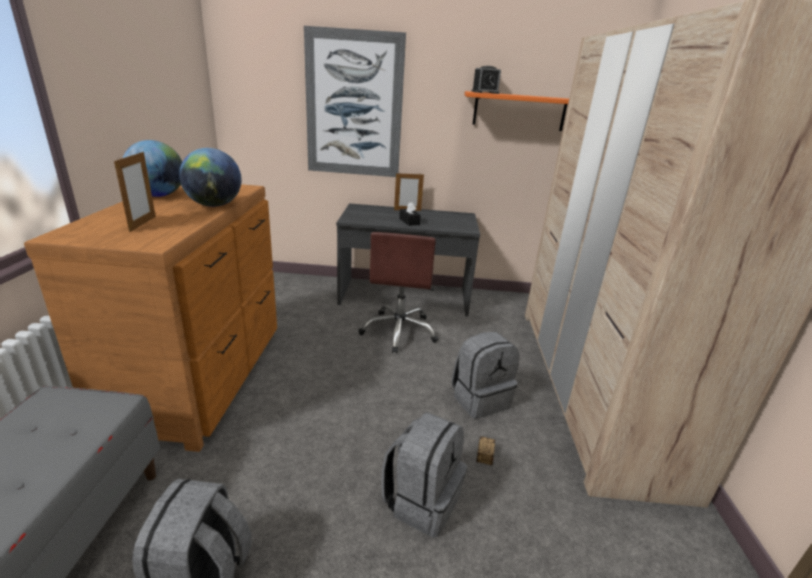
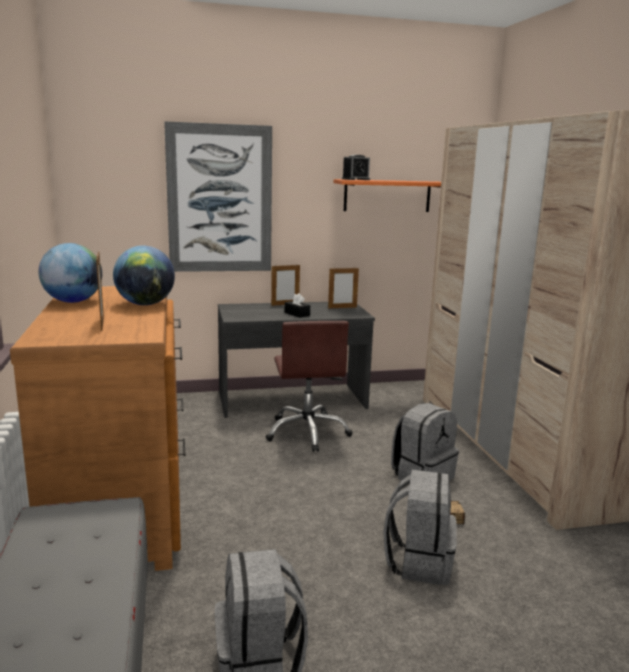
camera: 15 degrees left, 10 degrees down
none -> picture frame [328,267,359,308]

